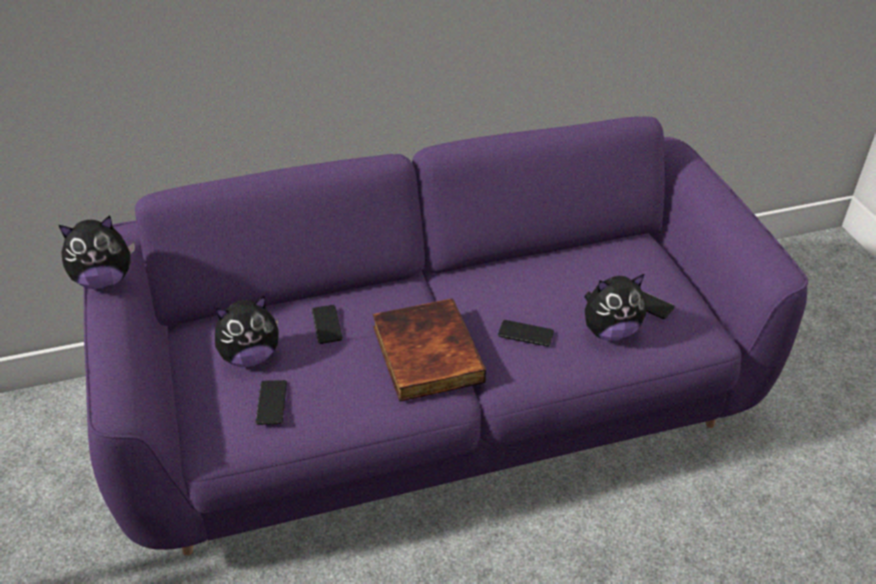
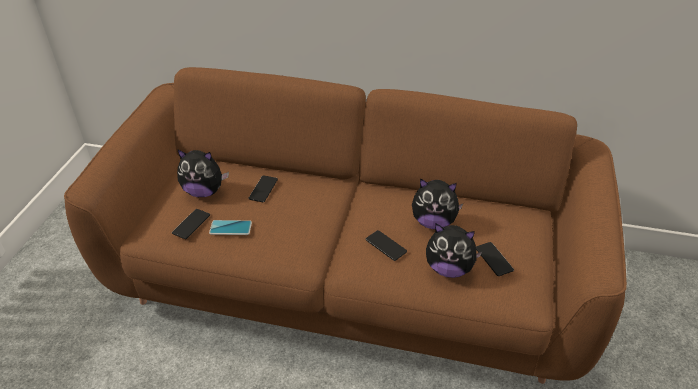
camera: 30 degrees right, 0 degrees up
plush toy [59,216,135,289] -> plush toy moved to [412,178,463,229]
purple sofa [84,117,808,556] -> brown sofa [64,67,627,384]
book [373,298,486,402] -> none
none -> phone [209,220,252,235]

